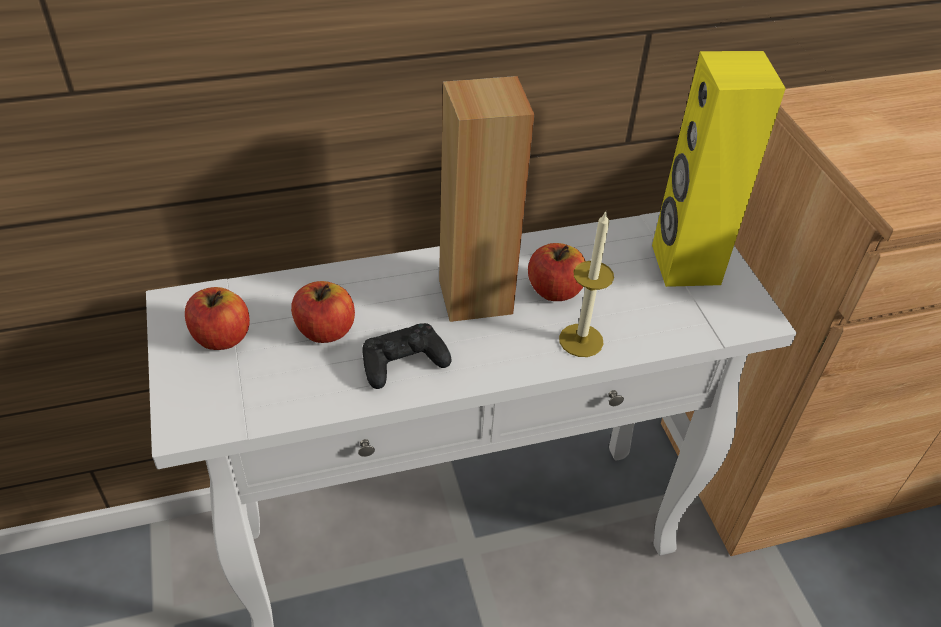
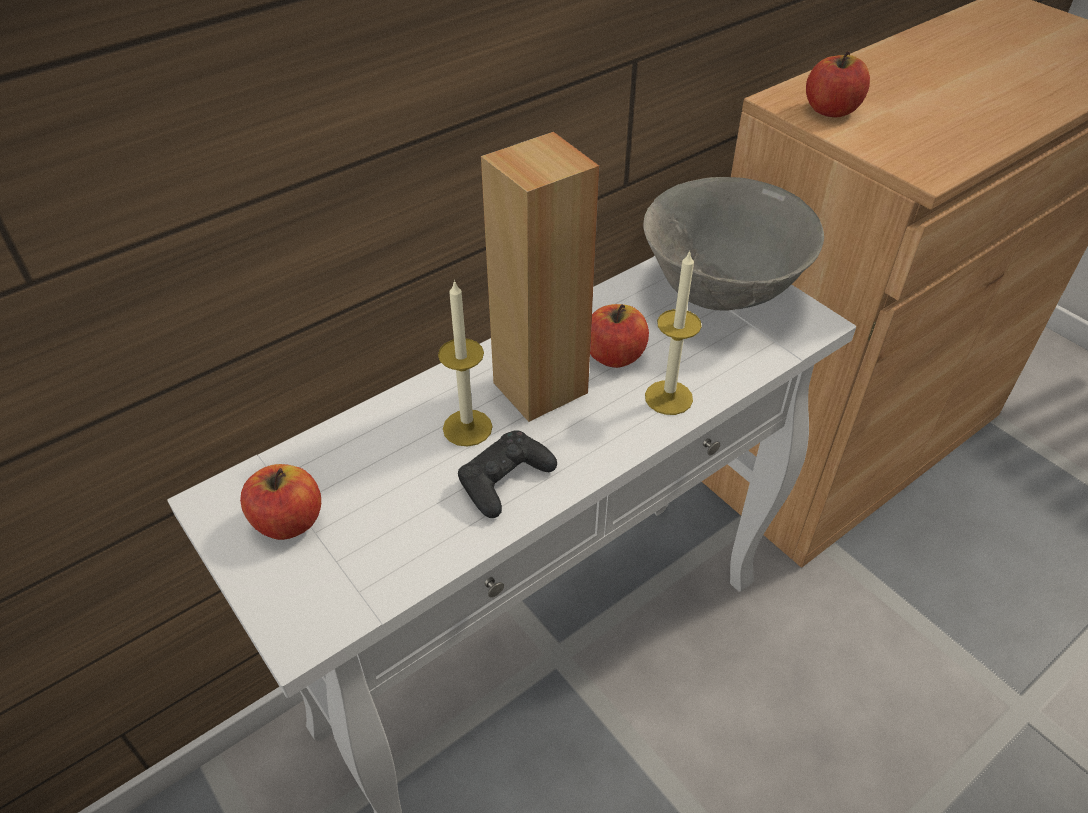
camera: 20 degrees left, 0 degrees up
apple [291,281,355,343] -> apple moved to [806,51,870,117]
yellow speaker [652,51,786,287] -> grey bowl [643,177,824,311]
none -> candle [438,280,492,447]

